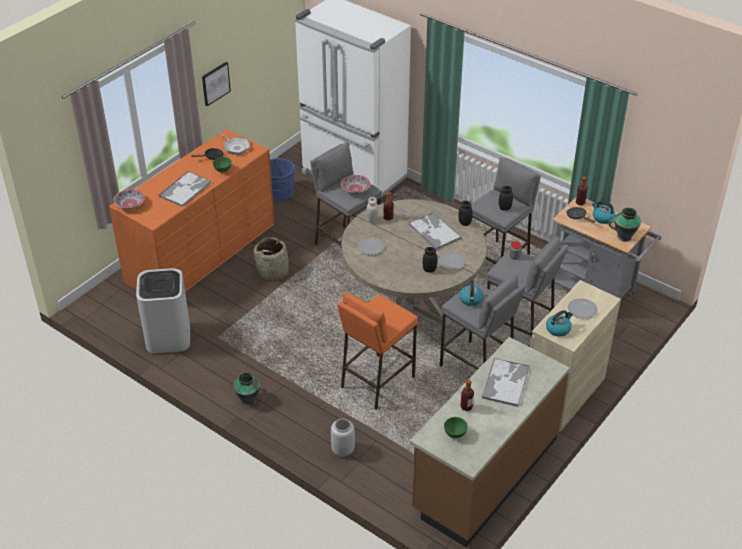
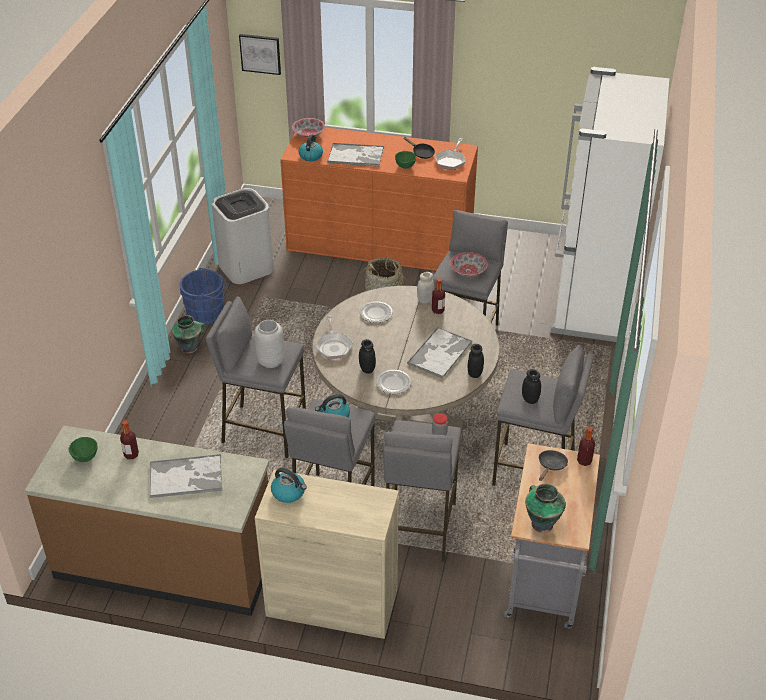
camera: 65 degrees right, 0 degrees up
picture [202,62,231,106] -> picture moved to [239,34,281,75]
blue bucket [270,158,298,201] -> blue bucket moved to [179,268,228,325]
grey vase [331,419,355,457] -> grey vase moved to [254,320,285,368]
orange stool [338,292,418,410] -> grey stool [206,296,306,458]
plate [568,298,598,319] -> none
kettle [592,200,615,224] -> kettle moved to [299,134,323,161]
none -> frying pan [316,315,353,359]

